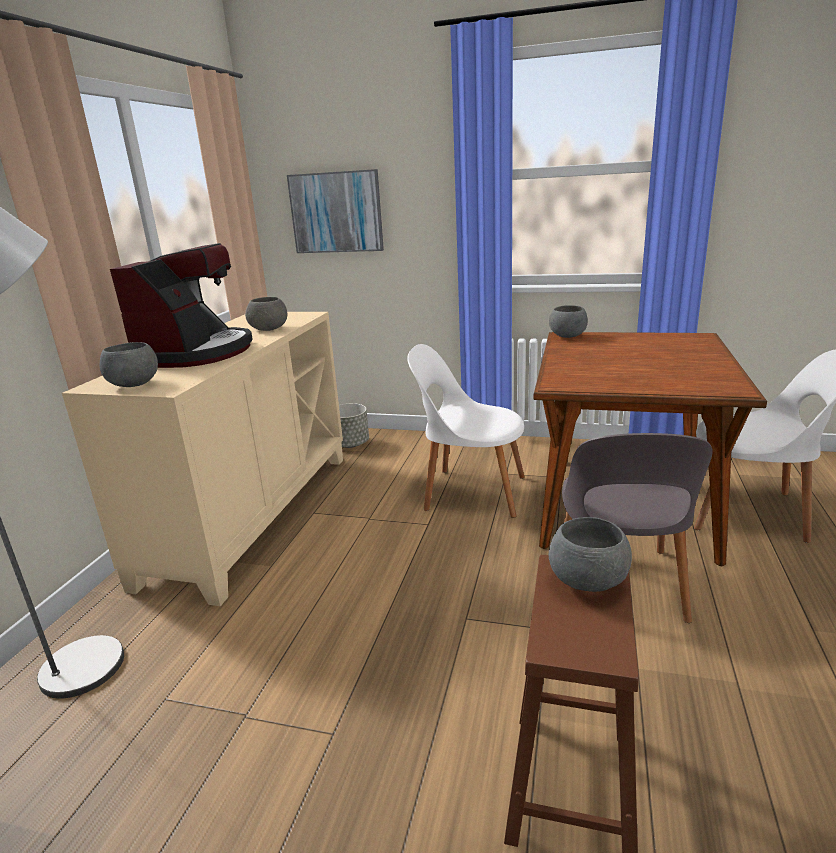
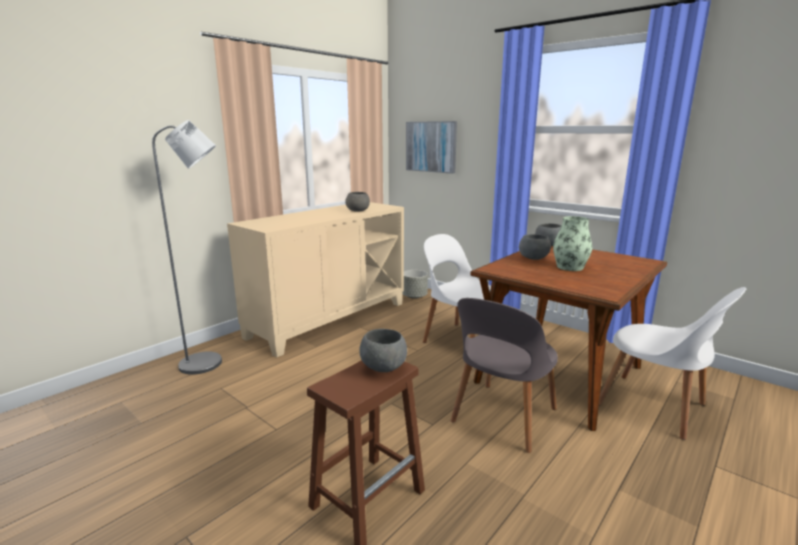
camera: 25 degrees right, 5 degrees down
grey bowl [100,342,158,387] -> grey bowl moved to [519,234,551,260]
coffee machine [110,243,253,368] -> none
none -> vase [553,216,592,271]

